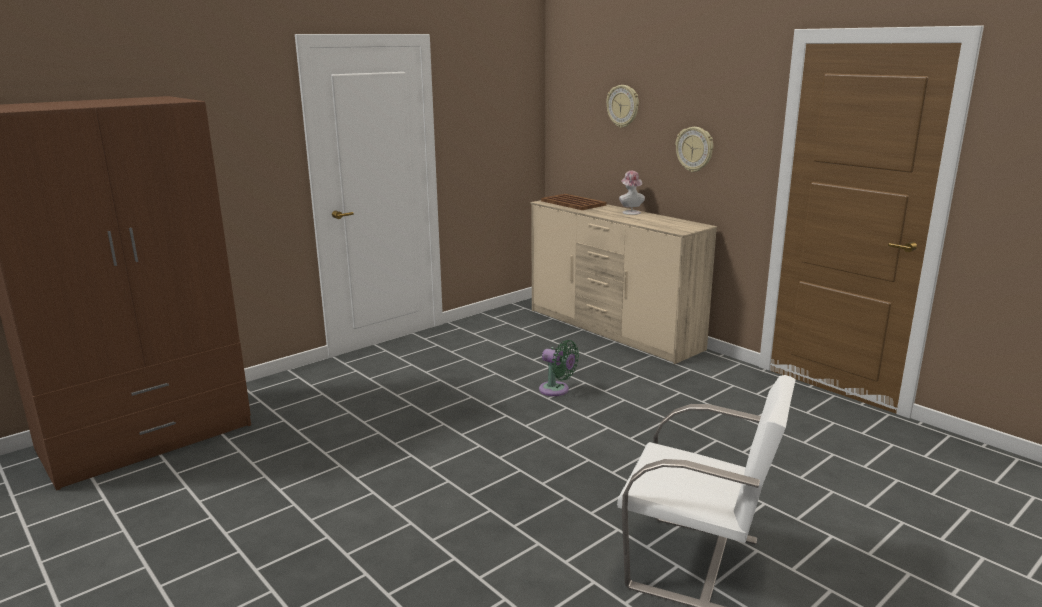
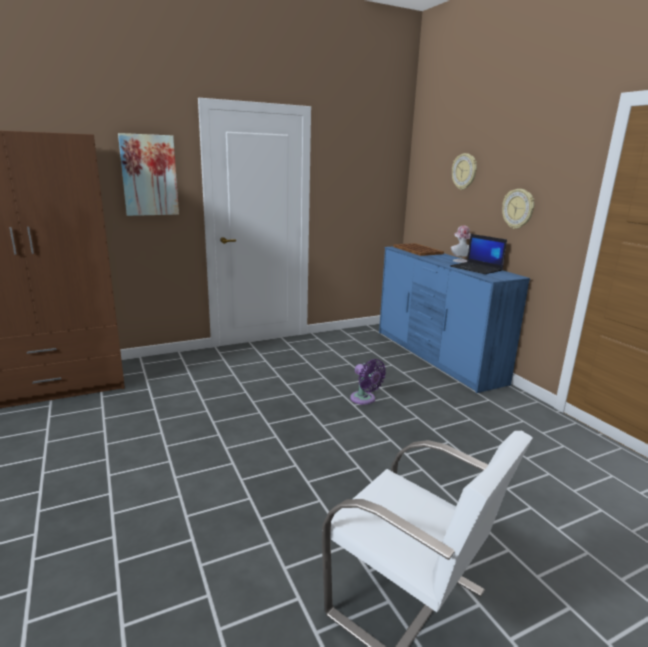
camera: 15 degrees right, 0 degrees up
beige dresser [531,200,717,364] -> blue dresser [379,247,530,393]
green fan [539,340,579,396] -> purple fan [350,359,386,405]
none -> picture [118,133,179,216]
none -> laptop [450,234,507,274]

